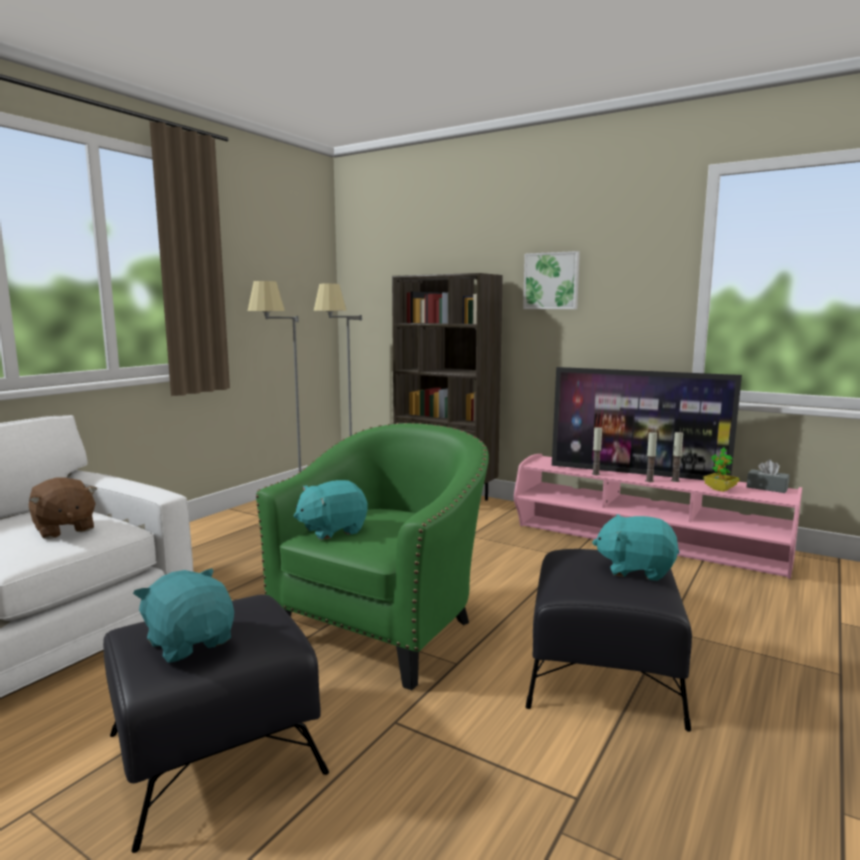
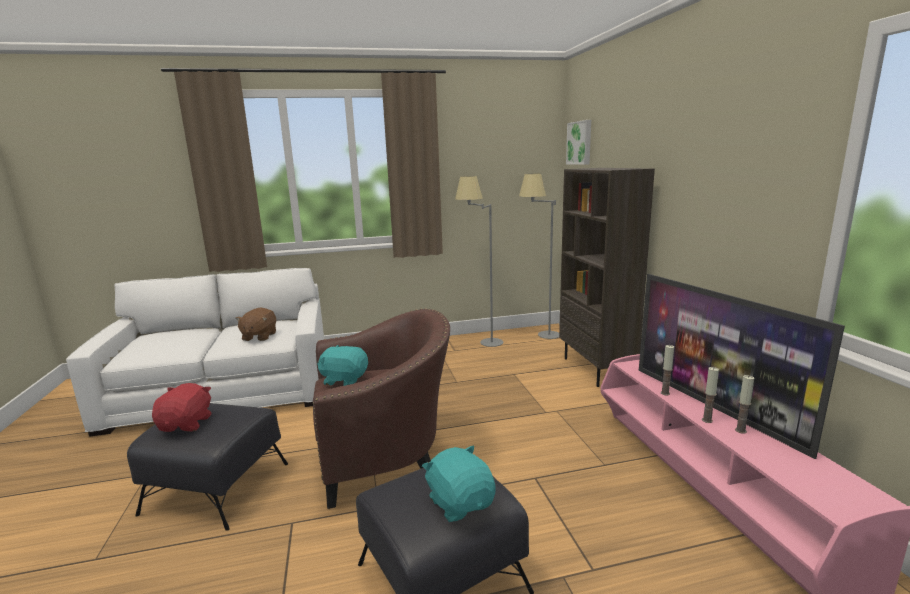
camera: 45 degrees right, 5 degrees up
turquoise plush toy [133,568,234,663] -> red plush toy [152,383,212,432]
green armchair [256,423,489,690] -> brown armchair [313,308,450,509]
picture [523,251,580,309] -> picture moved to [566,120,591,165]
potted plant [703,447,739,492] -> none
grey tissue box [747,460,790,493] -> none

